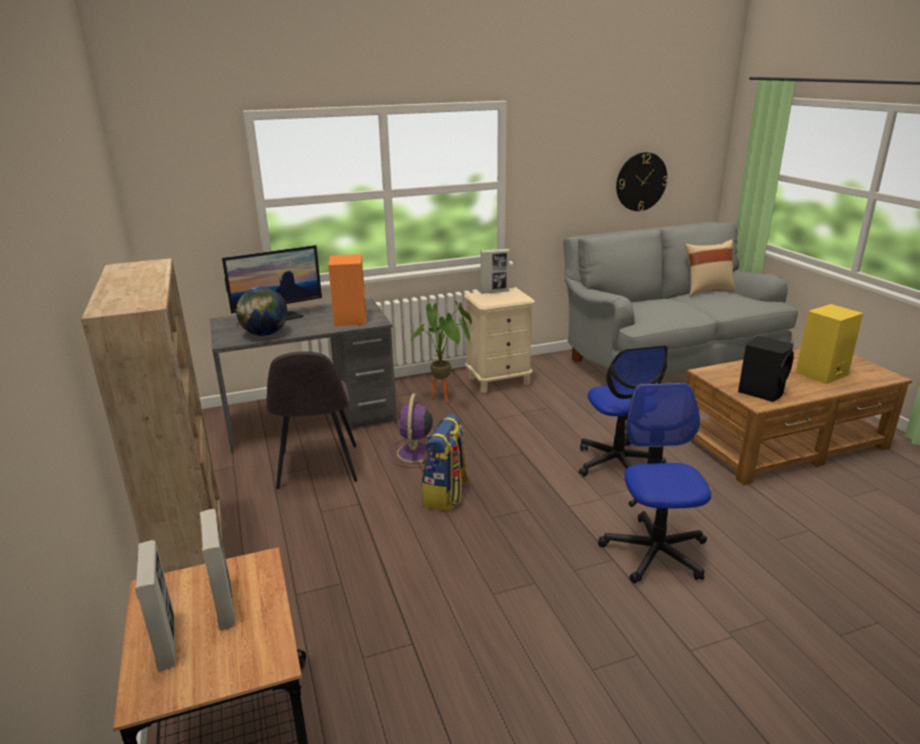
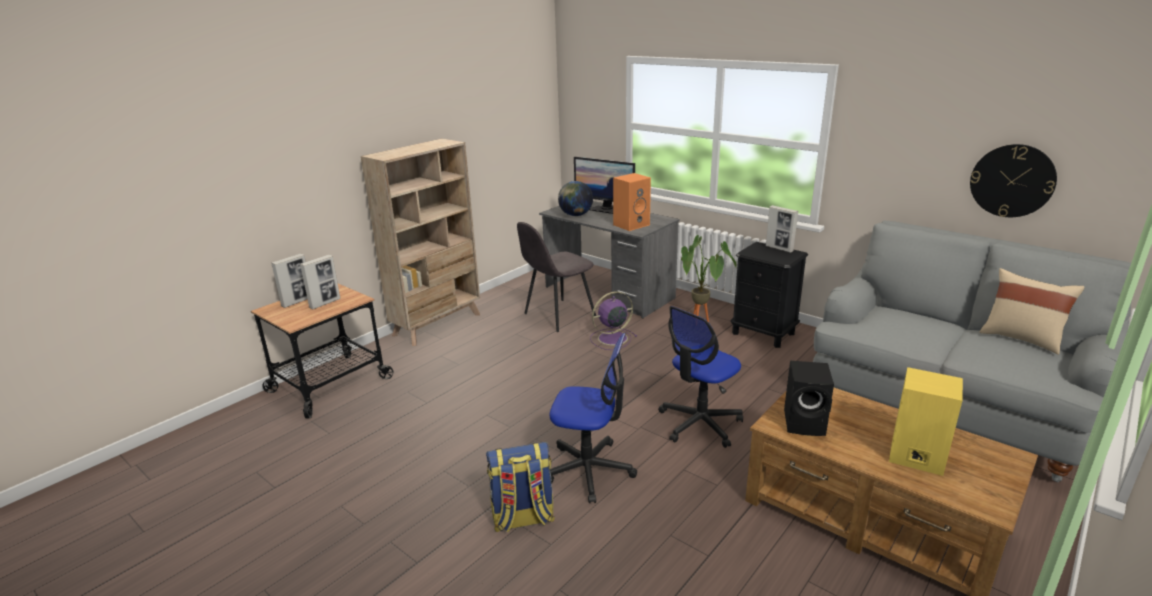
camera: 60 degrees right, 0 degrees up
backpack [421,414,470,511] -> backpack moved to [486,442,555,532]
beige nightstand [464,287,535,393] -> black nightstand [731,242,808,348]
office chair [598,383,711,584] -> office chair turned 45 degrees clockwise [550,333,637,503]

